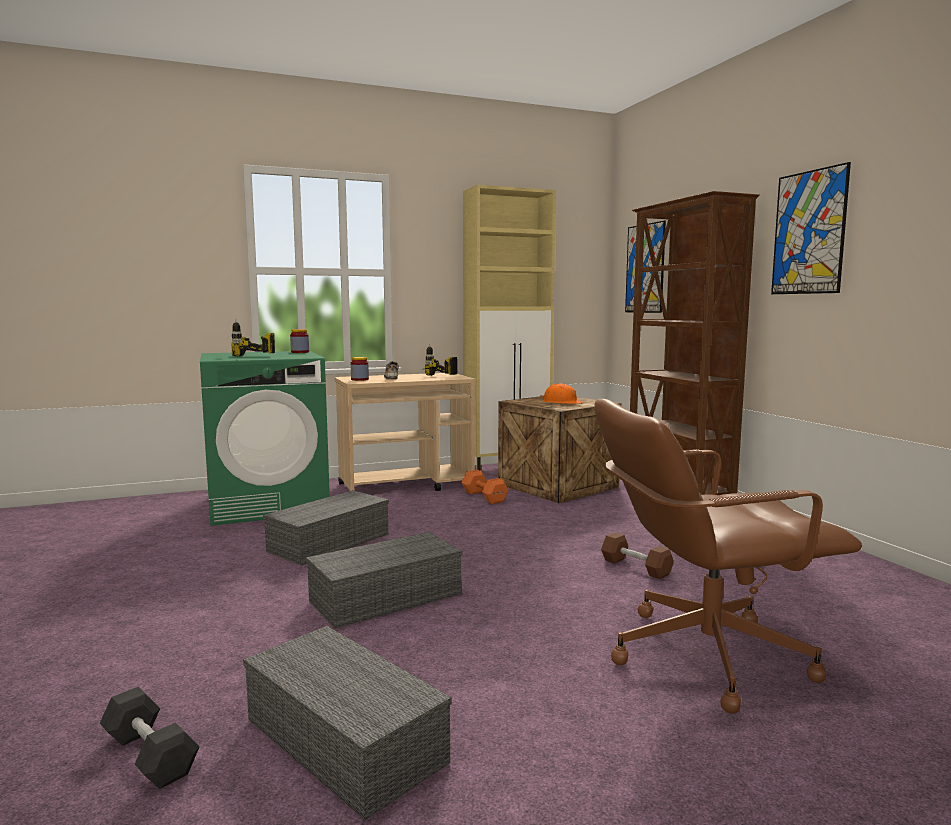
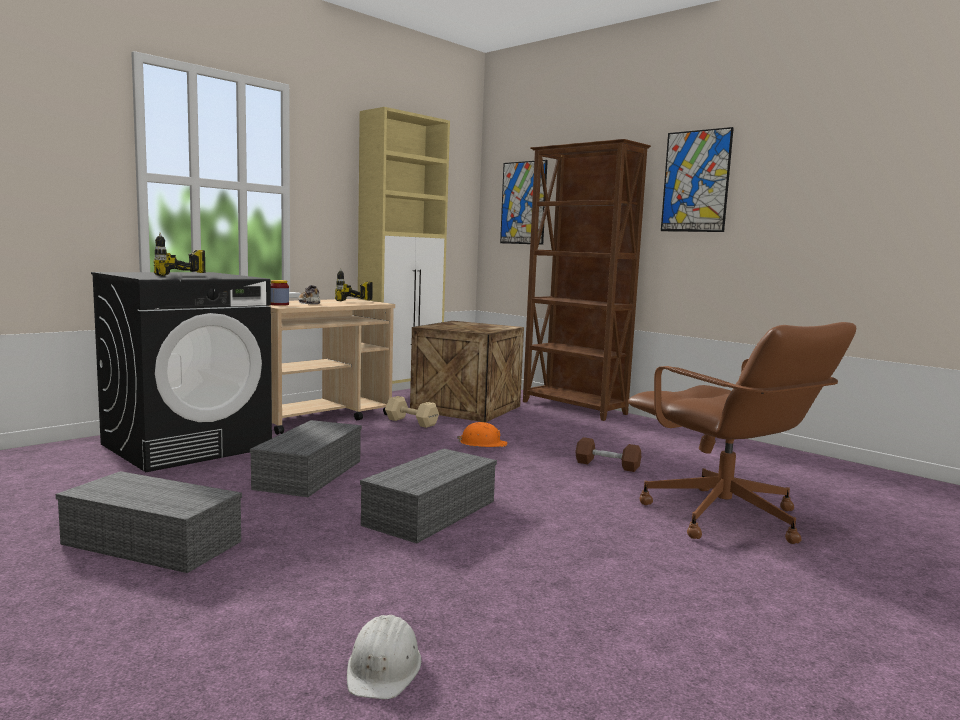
camera: 25 degrees left, 0 degrees up
black dumbbell [100,687,200,789] -> white hard hat [347,615,421,699]
green washing machine [200,351,330,526] -> black washing machine [91,272,272,472]
grey storage box [243,626,452,820] -> grey storage box moved to [56,471,242,573]
jar [290,329,309,353] -> none
orange dumbbell [462,470,509,504] -> beige dumbbell [385,396,439,428]
orange hard hat [541,383,584,404] -> orange hard hat moved to [457,422,508,447]
brown office chair [594,399,862,714] -> brown office chair turned 90 degrees counterclockwise [628,322,856,544]

